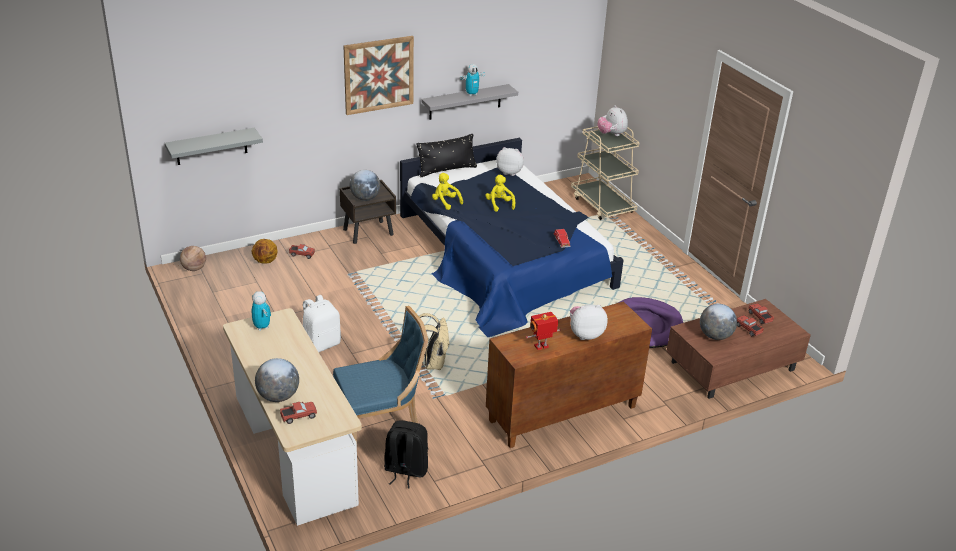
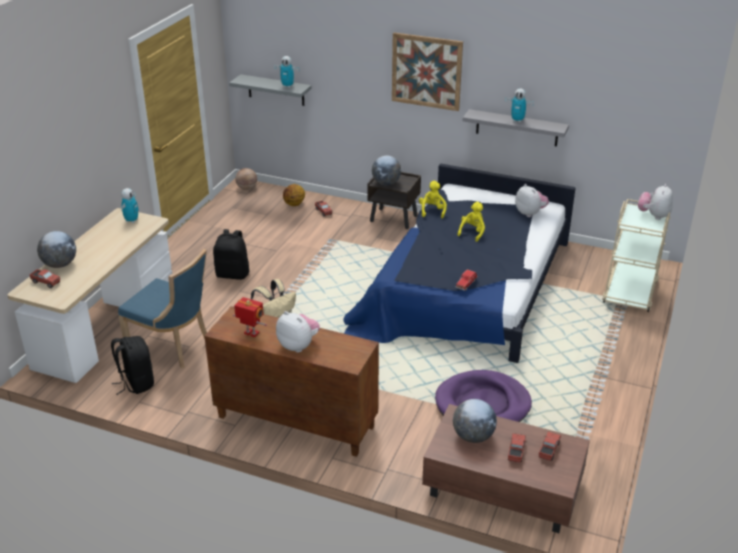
camera: 50 degrees right, 0 degrees up
white backpack [303,295,341,352] -> black backpack [213,229,249,280]
black pillow [416,134,477,177] -> none
none -> toy robot [274,56,300,88]

